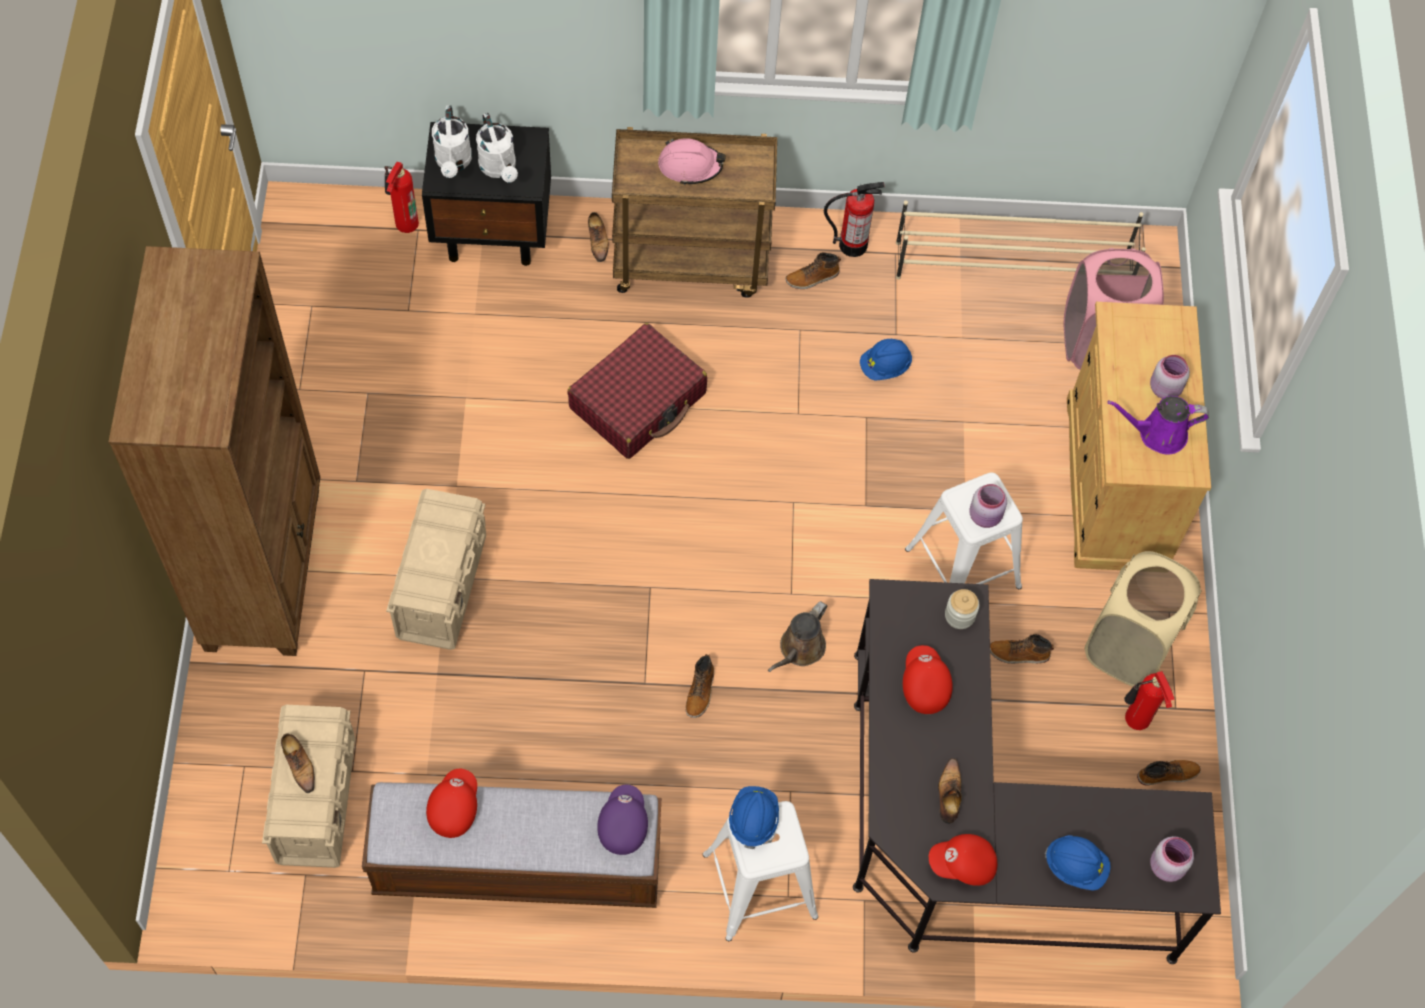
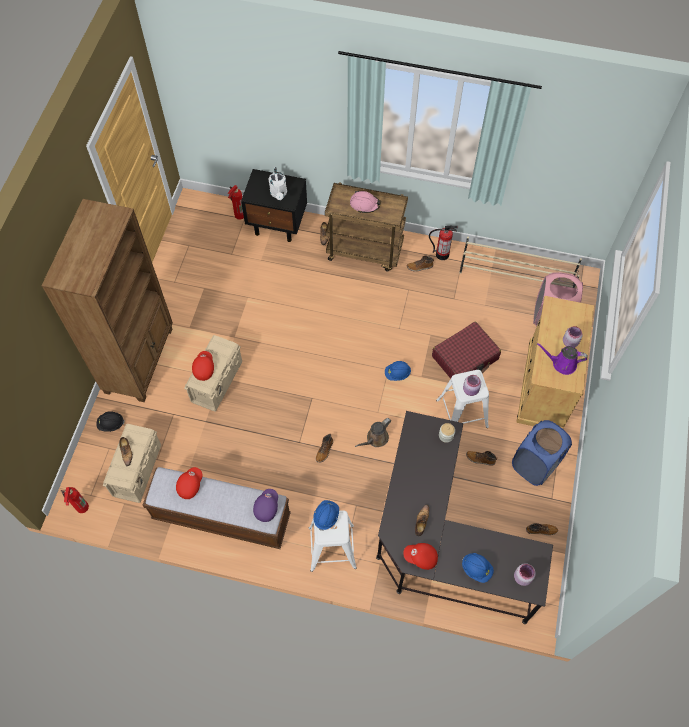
camera: 15 degrees right, 0 degrees up
white watering can [432,105,472,178] -> none
red suitcase [568,323,707,459] -> red suitcase moved to [432,322,501,379]
blue hard hat [860,339,912,381] -> blue hard hat moved to [385,361,411,381]
red cap [903,645,953,714] -> red cap moved to [192,351,214,381]
beige laundry basket [1084,551,1202,688] -> blue laundry basket [512,420,572,486]
fire extinguisher [1124,671,1175,730] -> fire extinguisher moved to [61,487,89,513]
none -> black hard hat [96,411,124,432]

